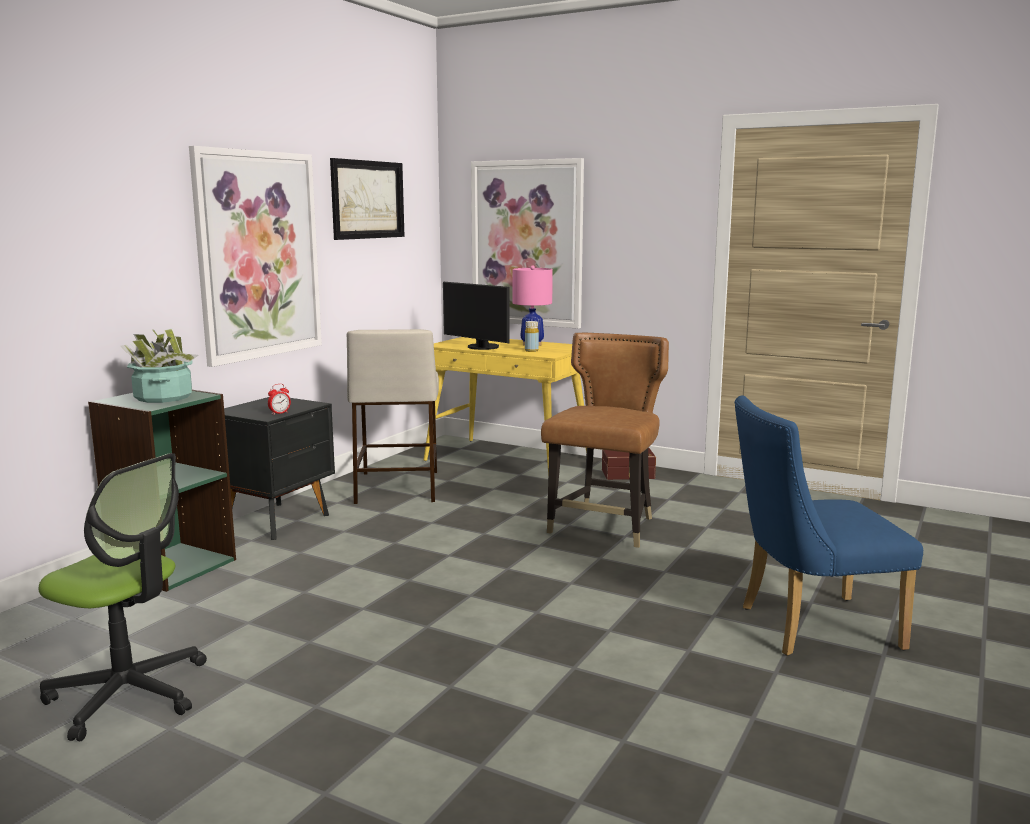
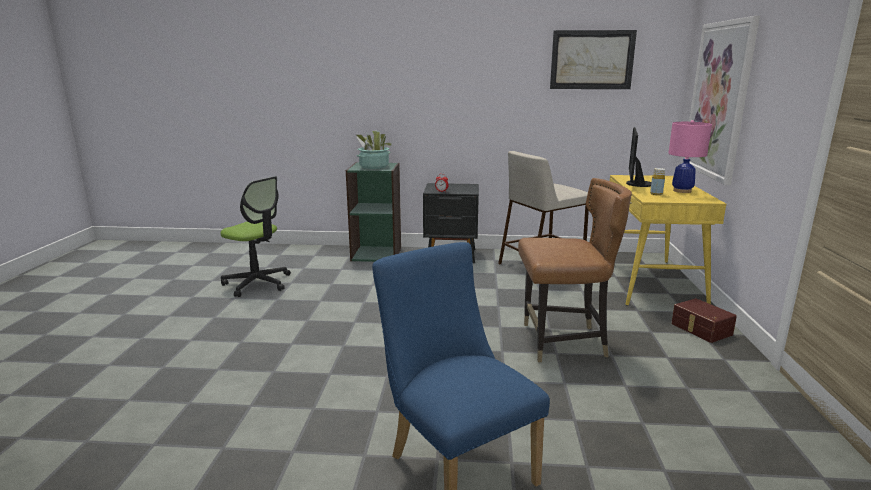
camera: 65 degrees right, 5 degrees up
office chair [39,453,207,741] -> office chair turned 60 degrees counterclockwise [220,176,291,297]
picture [189,146,322,367] -> none

